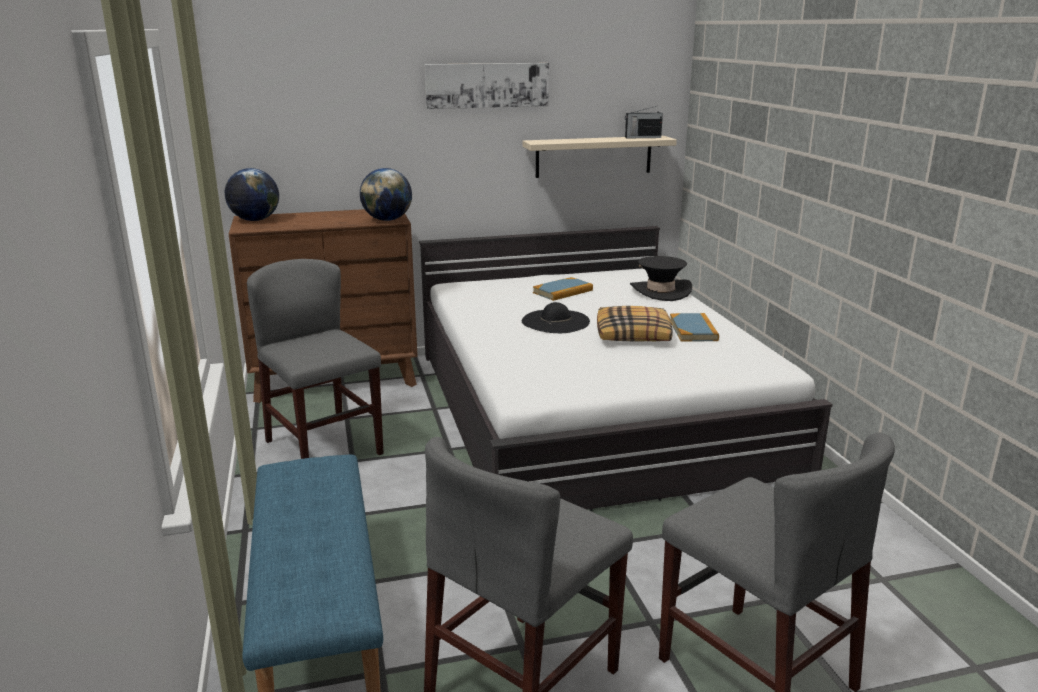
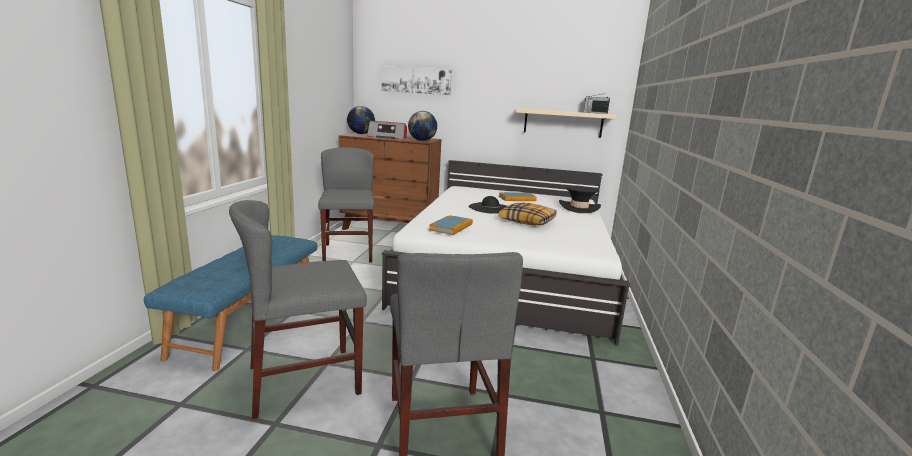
camera: 25 degrees right, 5 degrees down
picture [425,63,549,109] -> picture moved to [382,66,452,95]
book [670,313,719,341] -> book moved to [429,215,473,235]
none -> radio [367,121,407,139]

